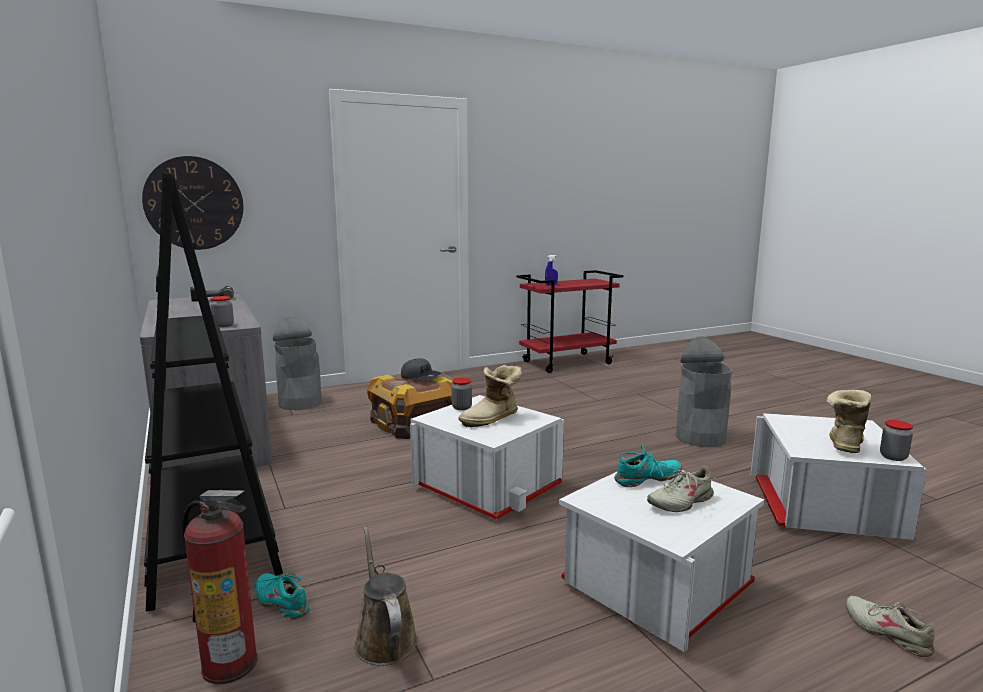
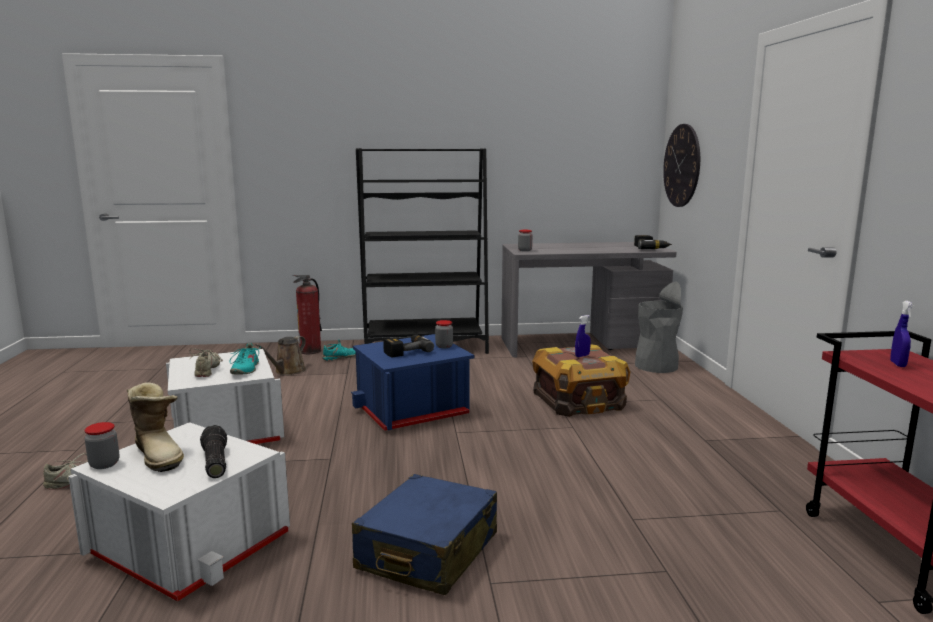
camera: 110 degrees right, 0 degrees up
brown watering can [354,527,418,666] -> brown watering can turned 120 degrees clockwise [255,336,306,375]
grey cap [401,358,441,381] -> blue spray bottle [575,315,591,357]
white storage box [410,395,564,520] -> blue storage box [351,334,474,430]
boot [458,365,522,427] -> power drill [383,335,434,358]
grey trash can [675,336,732,447] -> blue suitcase [352,474,497,595]
none -> flashlight [200,425,227,478]

